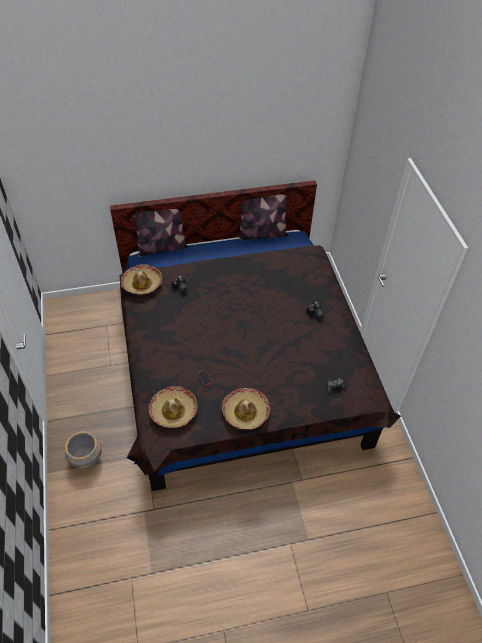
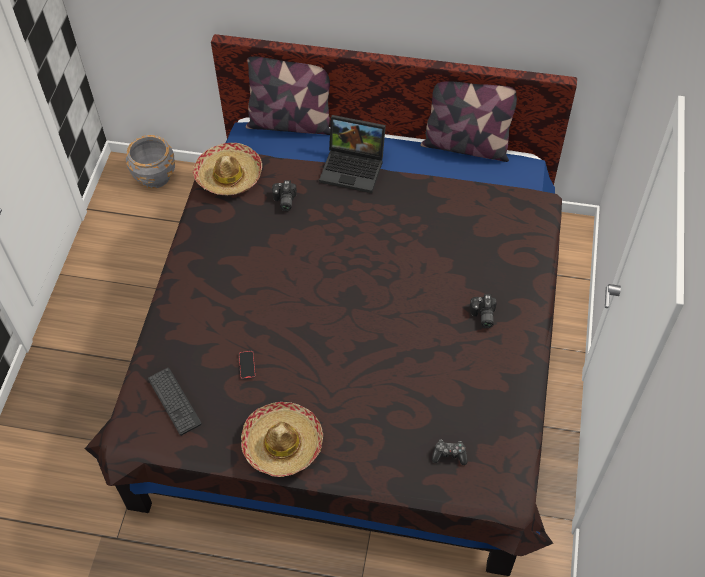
camera: 25 degrees right, 5 degrees up
grey planter [64,431,102,469] -> grey planter moved to [126,135,175,188]
hat [149,386,197,428] -> keyboard [148,368,202,436]
none -> laptop [319,115,386,193]

